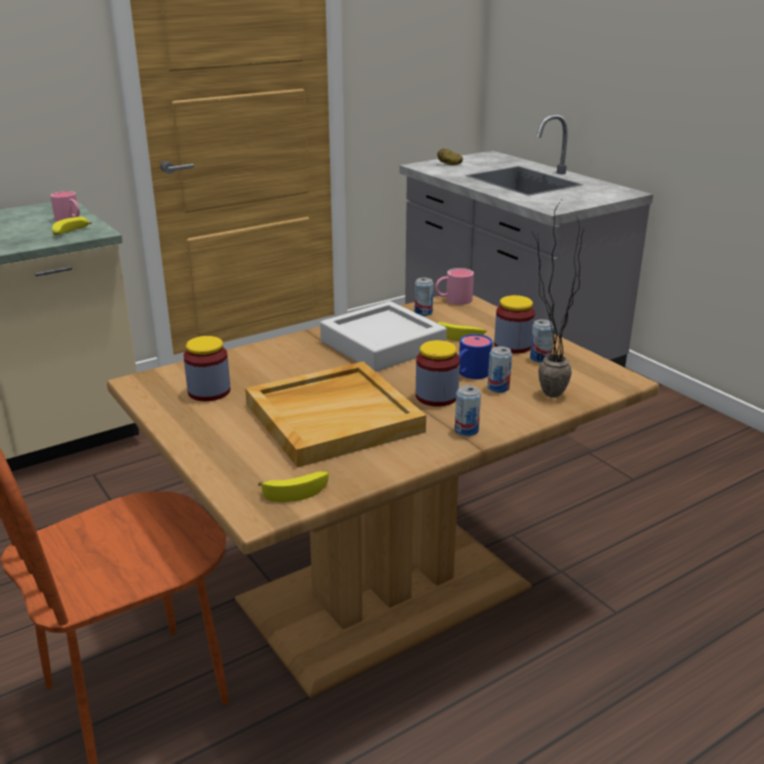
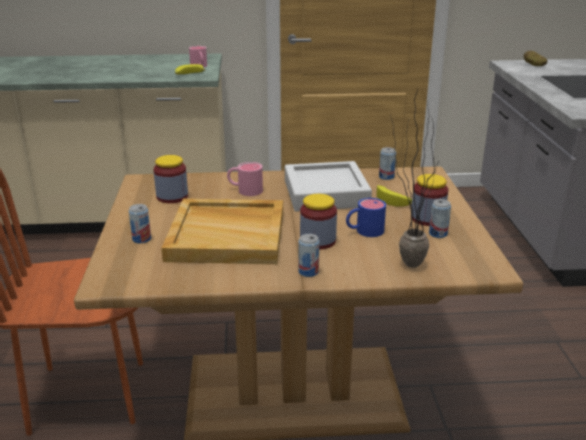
camera: 30 degrees right, 0 degrees up
banana [258,471,328,502] -> none
pink mug [435,268,474,305] -> pink mug moved to [227,162,263,196]
can [488,346,512,393] -> can moved to [129,204,151,244]

